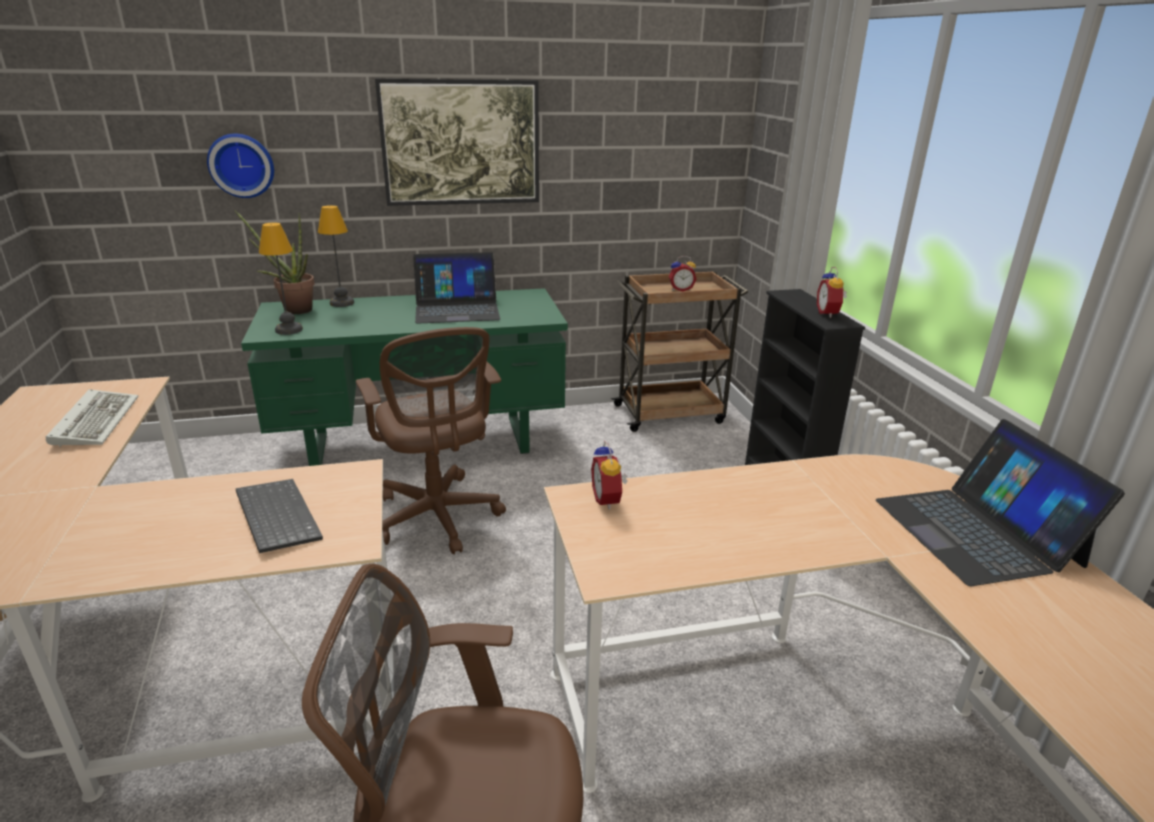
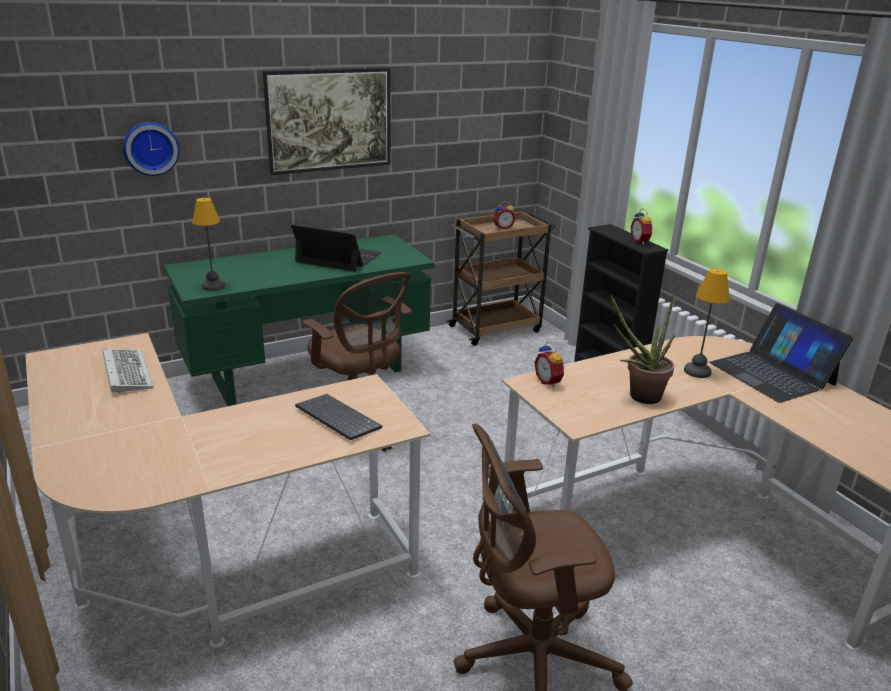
camera: 15 degrees left, 0 degrees up
potted plant [234,210,315,314] -> potted plant moved to [610,290,675,404]
table lamp [318,205,354,307] -> table lamp moved to [684,268,730,378]
laptop [413,252,500,324] -> laptop turned 135 degrees counterclockwise [291,223,382,272]

